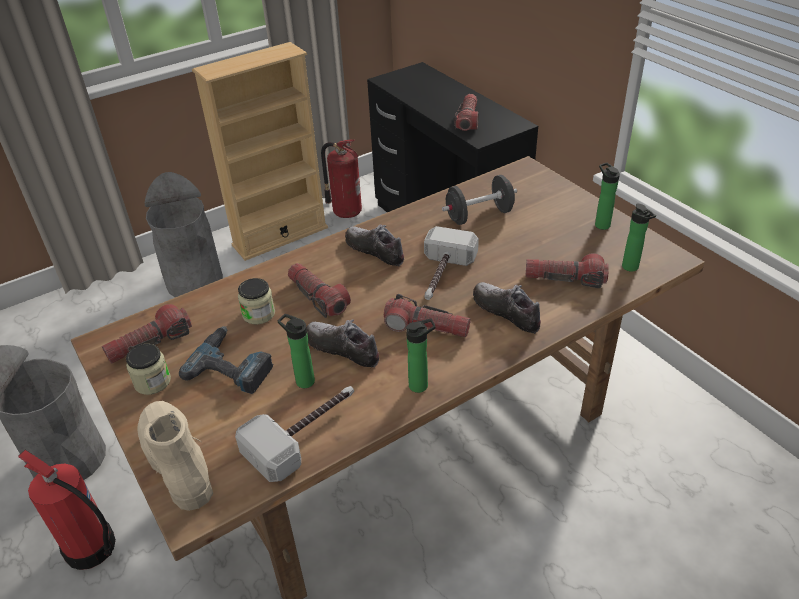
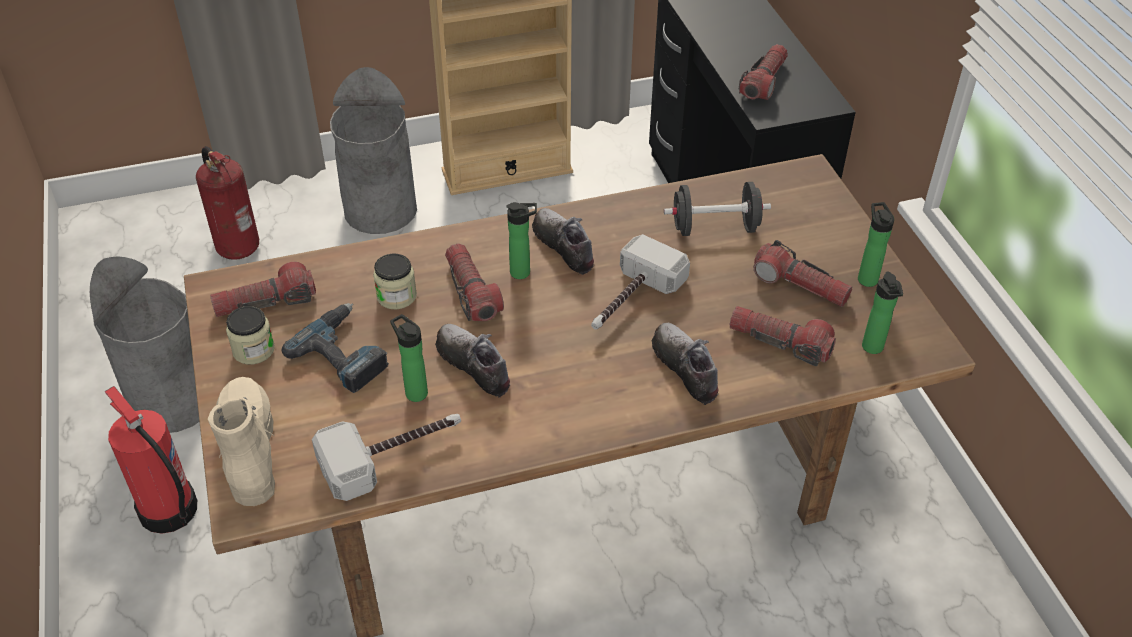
camera: 15 degrees right, 5 degrees up
fire extinguisher [321,139,362,218] -> fire extinguisher moved to [196,146,259,260]
flashlight [384,294,471,337] -> flashlight moved to [754,240,852,307]
bottle [406,319,436,393] -> bottle moved to [506,202,537,279]

